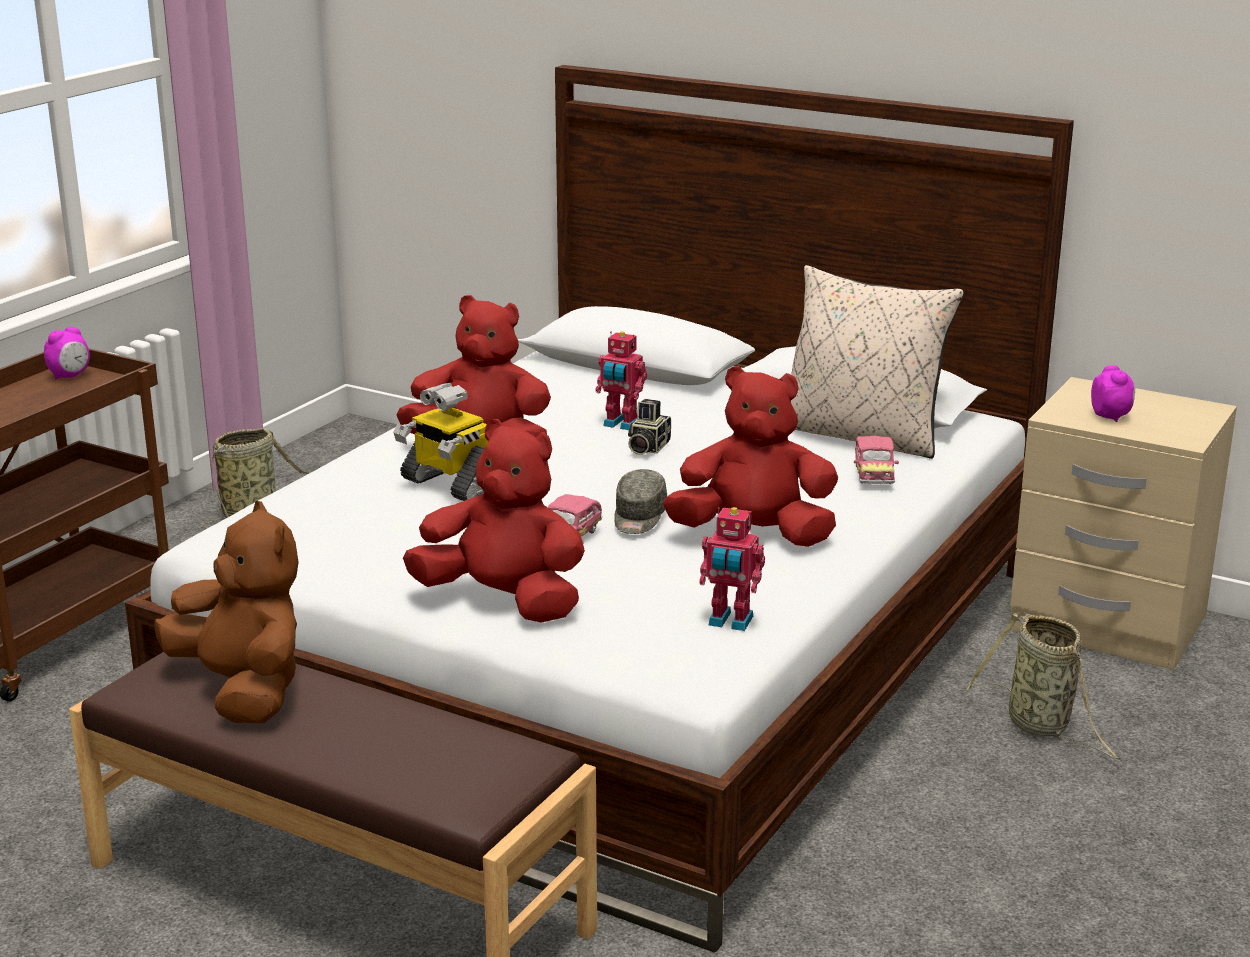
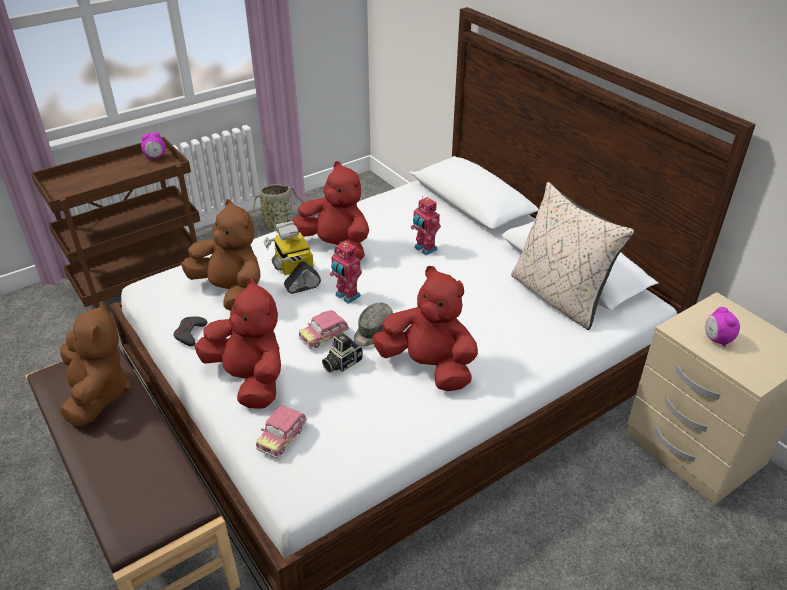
camera: 25 degrees right, 15 degrees up
camera [628,399,671,455] -> camera moved to [322,333,363,373]
toy robot [699,507,765,631] -> toy robot moved to [330,241,362,304]
toy car [854,435,899,484] -> toy car moved to [256,405,307,458]
basket [966,612,1120,760] -> none
alarm clock [1091,365,1135,422] -> alarm clock turned 150 degrees clockwise [705,307,740,347]
none -> grey game controller [173,317,208,346]
none -> brown plush toy [181,199,261,311]

